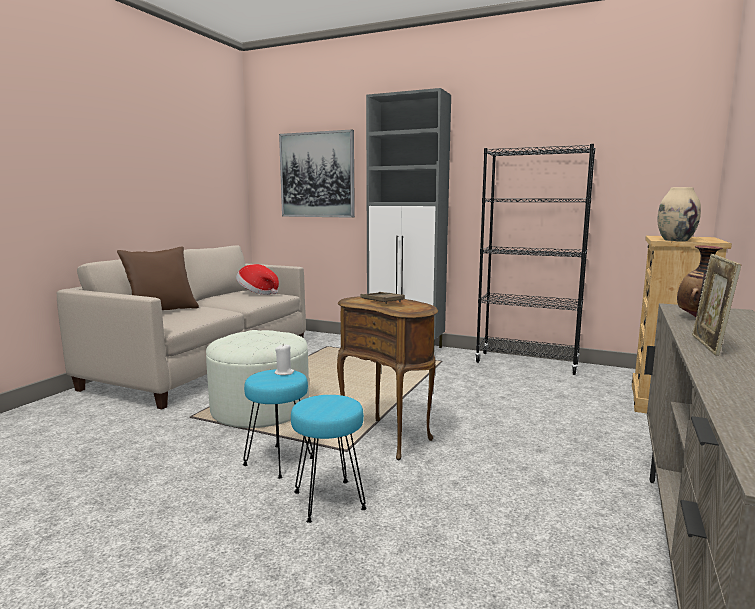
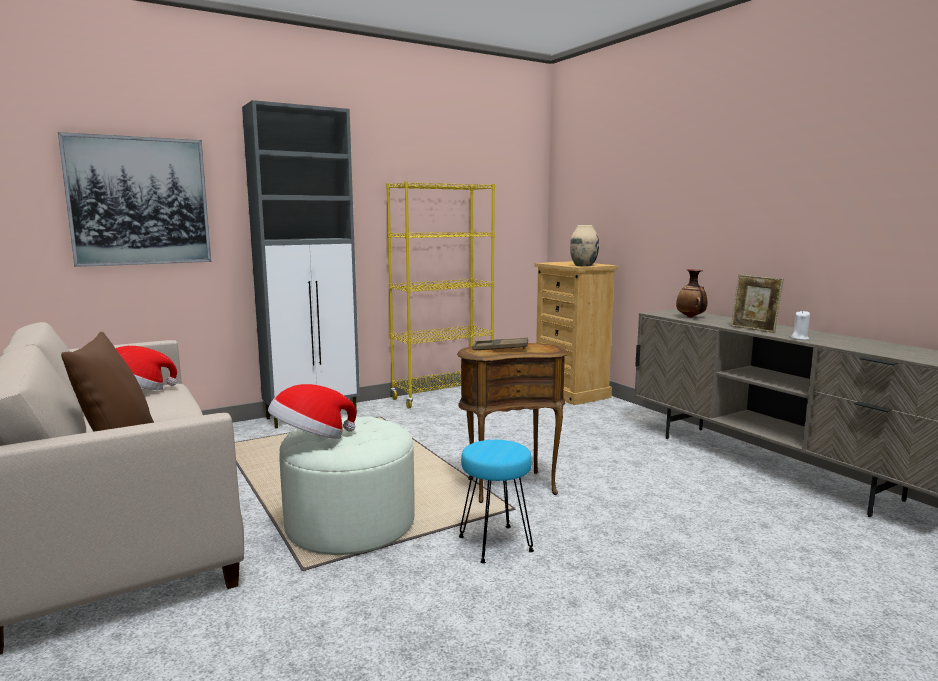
camera: 55 degrees left, 0 degrees up
white candle [275,345,294,375] -> white candle moved to [790,310,810,340]
turquoise stool [291,395,367,523] -> none
black bookcase [475,144,595,375] -> yellow bookcase [386,181,495,408]
none -> hat [268,384,356,439]

